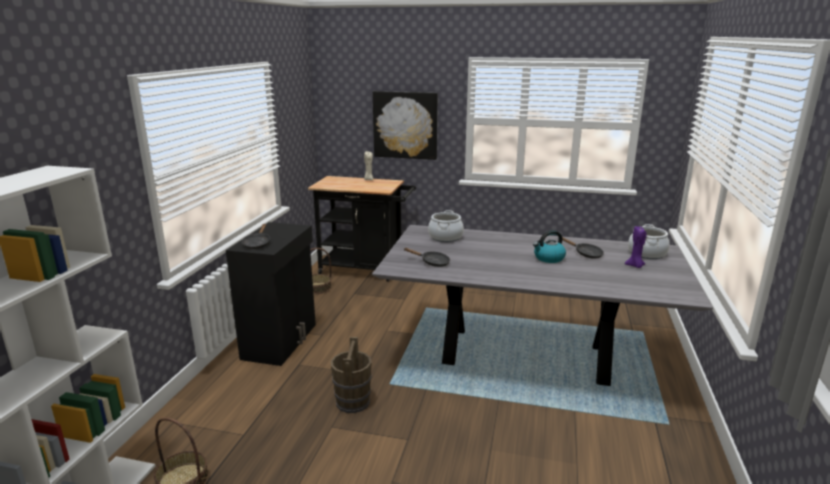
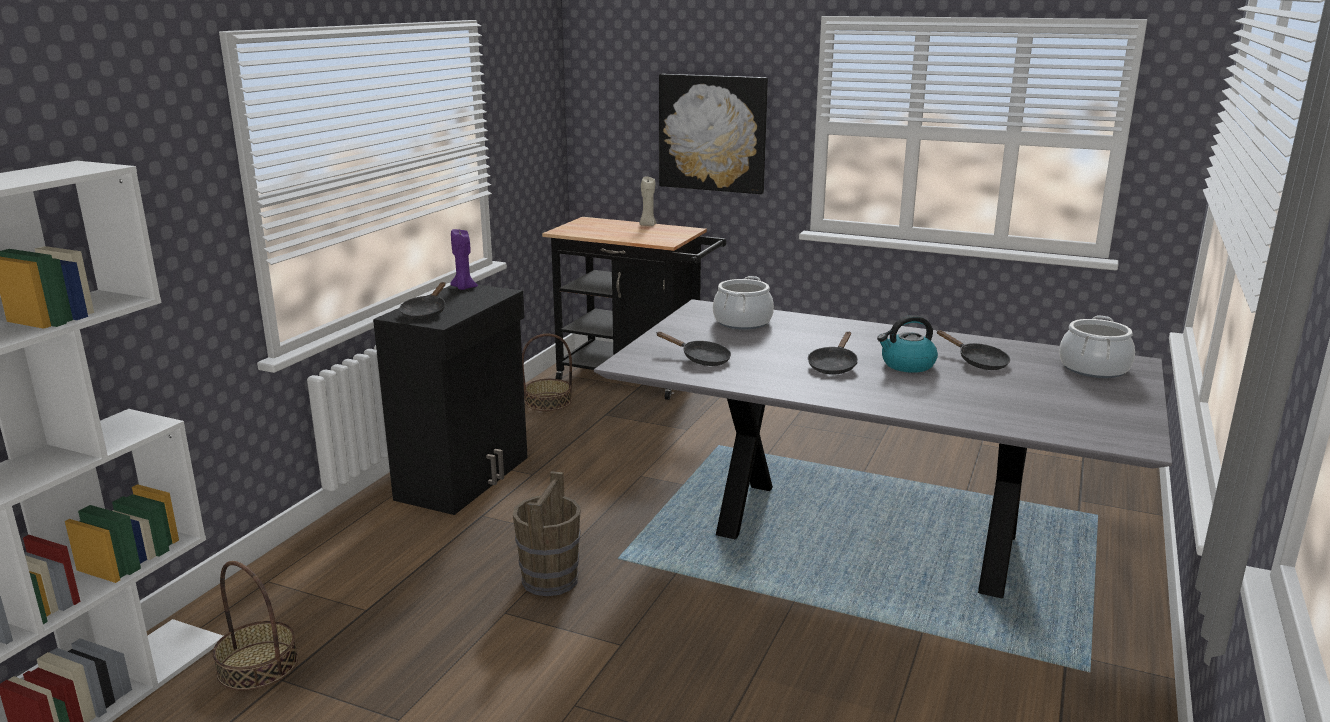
camera: 10 degrees right, 0 degrees up
purple candle [625,226,647,268] -> purple candle moved to [450,229,478,290]
none -> black frying pan [808,332,858,375]

